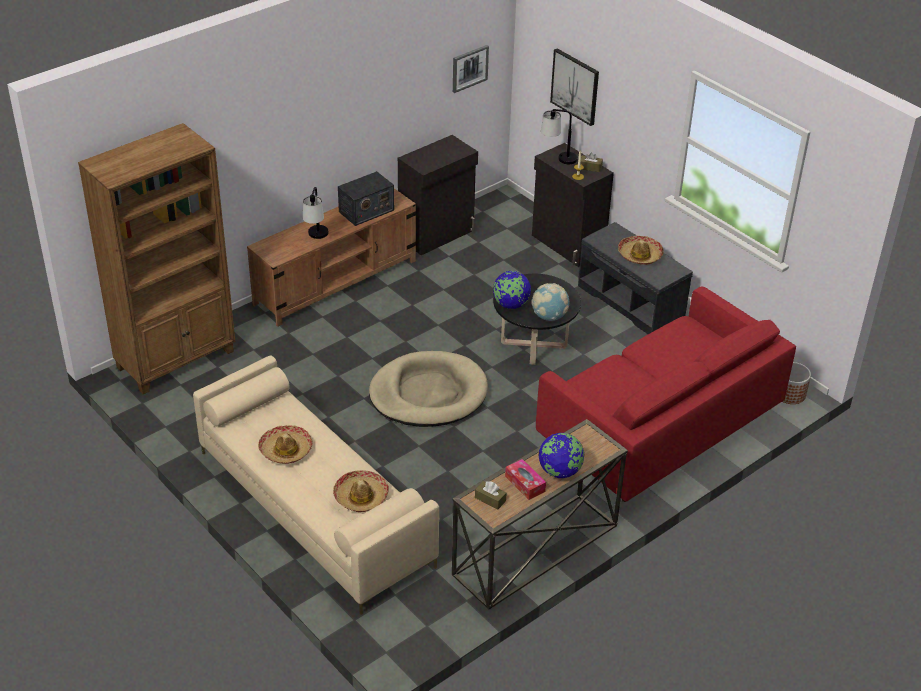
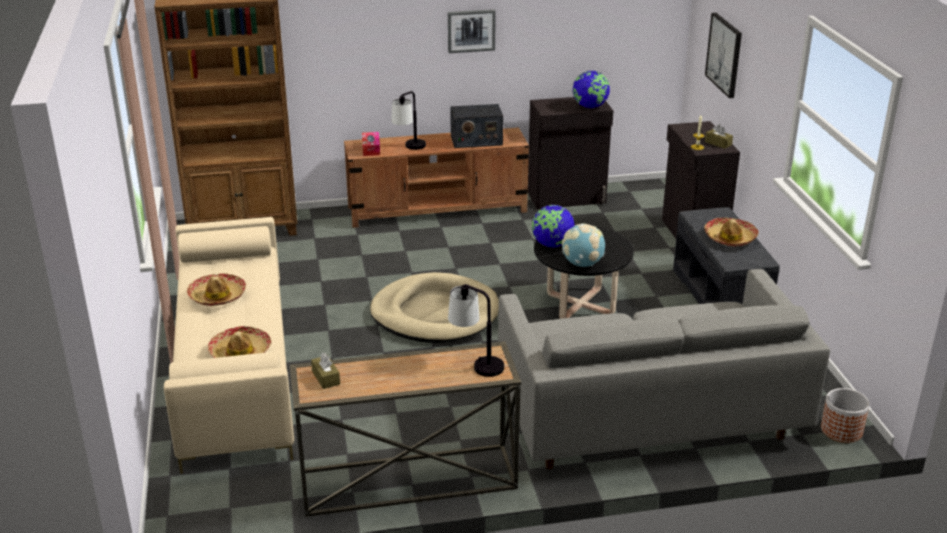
camera: 30 degrees right, 10 degrees down
picture [453,45,489,93] -> picture moved to [448,9,496,53]
tissue box [505,459,546,500] -> tissue box moved to [362,132,380,156]
red sofa [536,287,796,502] -> grey sofa [498,269,830,469]
globe [538,433,584,478] -> globe moved to [573,71,610,108]
table lamp [541,109,578,164] -> table lamp moved to [448,284,504,377]

